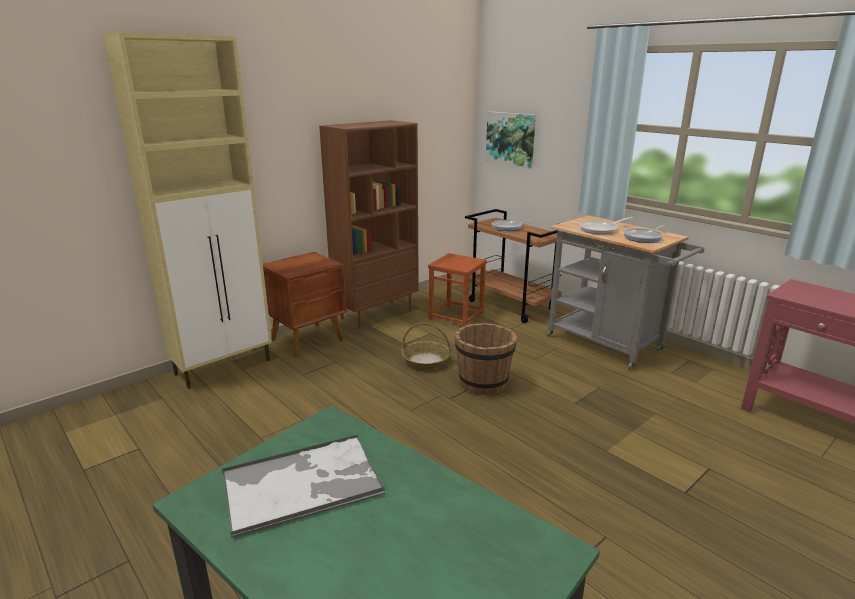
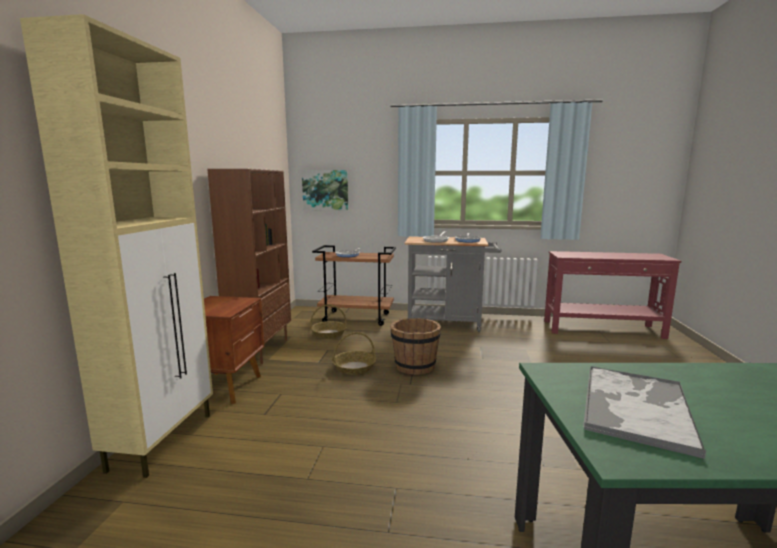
camera: 40 degrees left, 10 degrees down
brown stool [428,253,487,327] -> basket [310,304,347,339]

